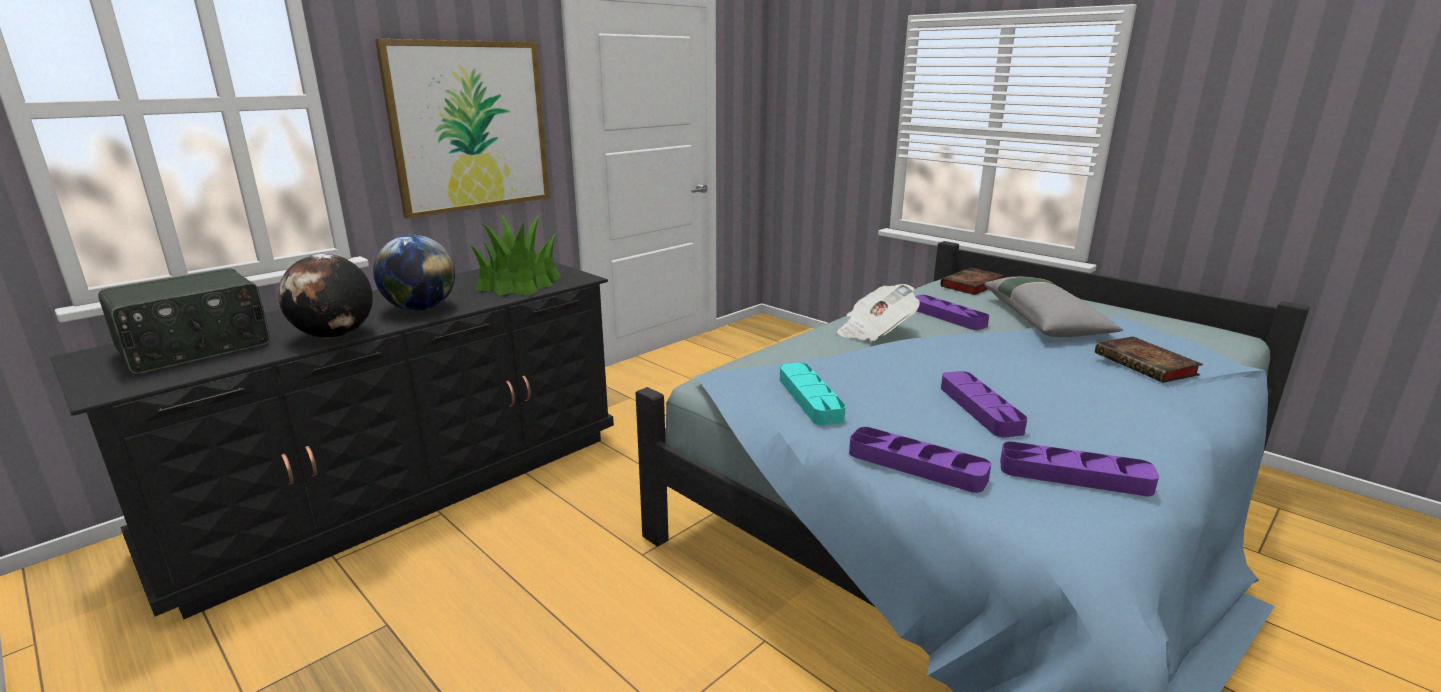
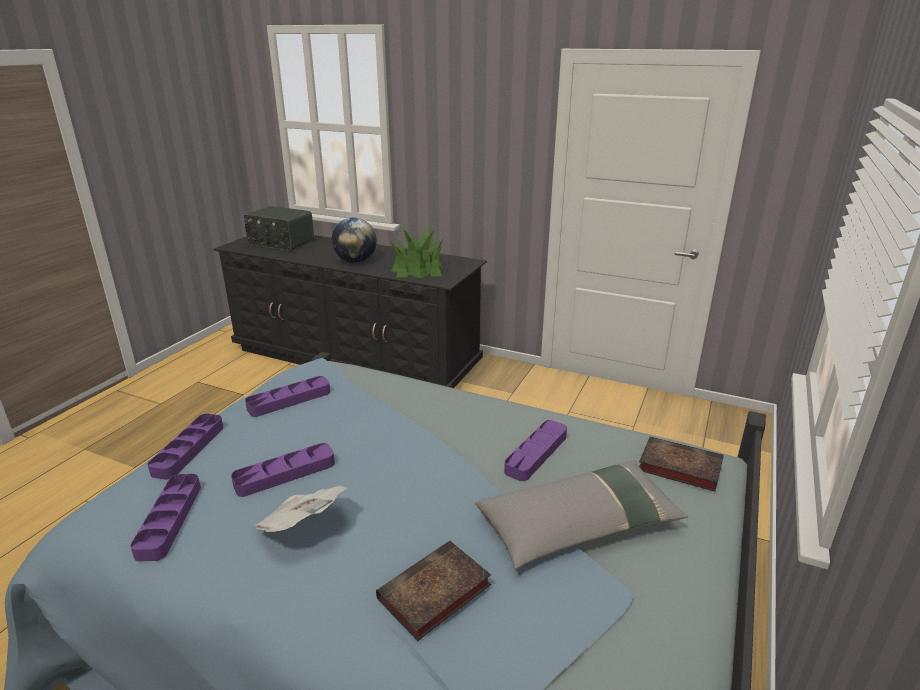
camera: 70 degrees right, 5 degrees up
globe [278,254,373,338] -> none
picture [375,39,550,219] -> none
turquoise tray [780,363,846,425] -> purple tray [245,376,330,417]
newspaper [837,284,920,341] -> newspaper moved to [254,486,347,532]

